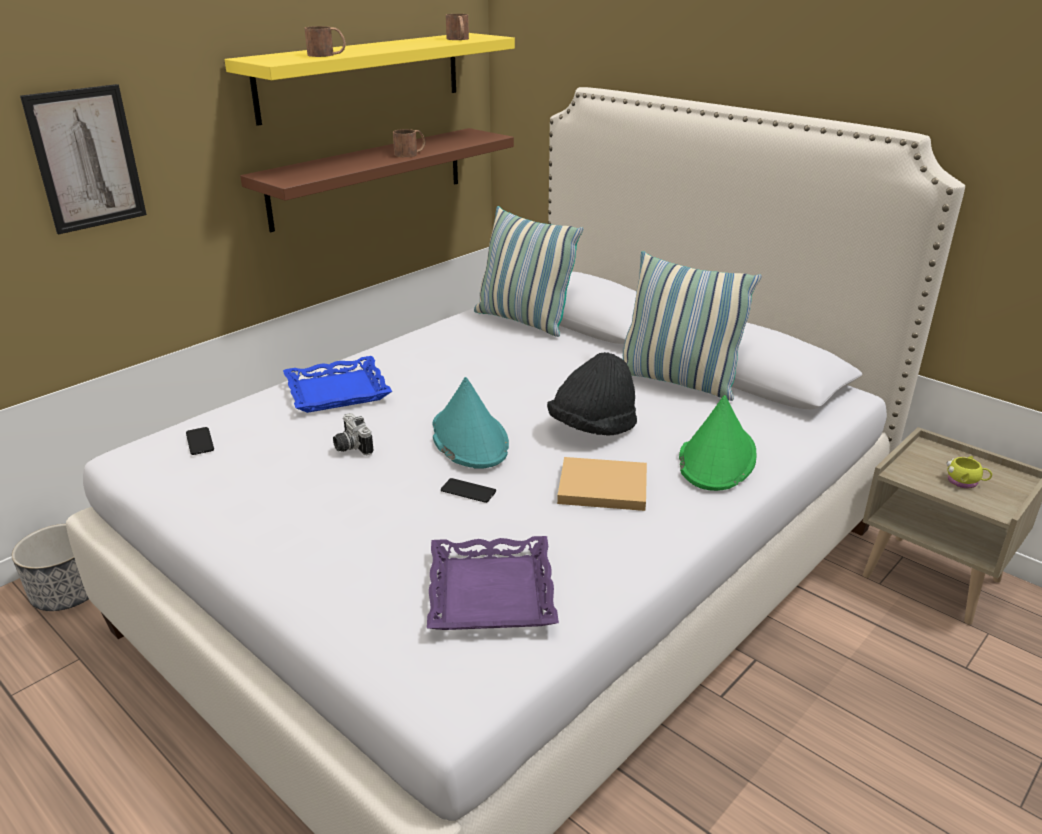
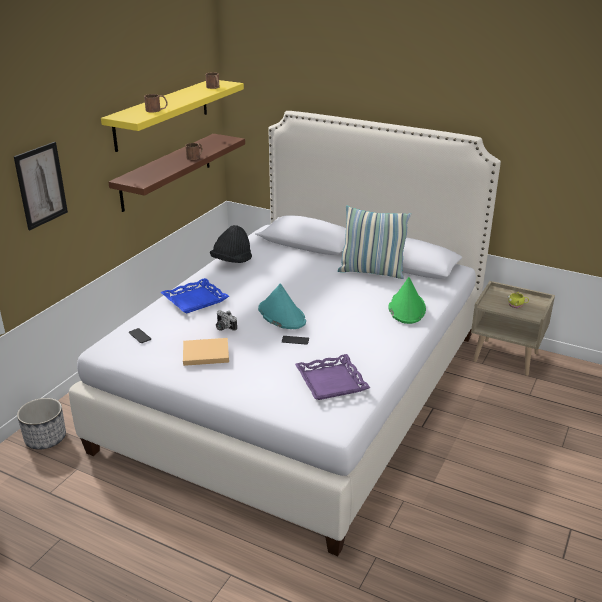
camera: 15 degrees left, 0 degrees up
pillow [474,206,583,337] -> none
black hat [547,352,637,436] -> black hat moved to [210,225,252,263]
beige book [557,457,647,511] -> beige book moved to [183,338,229,366]

